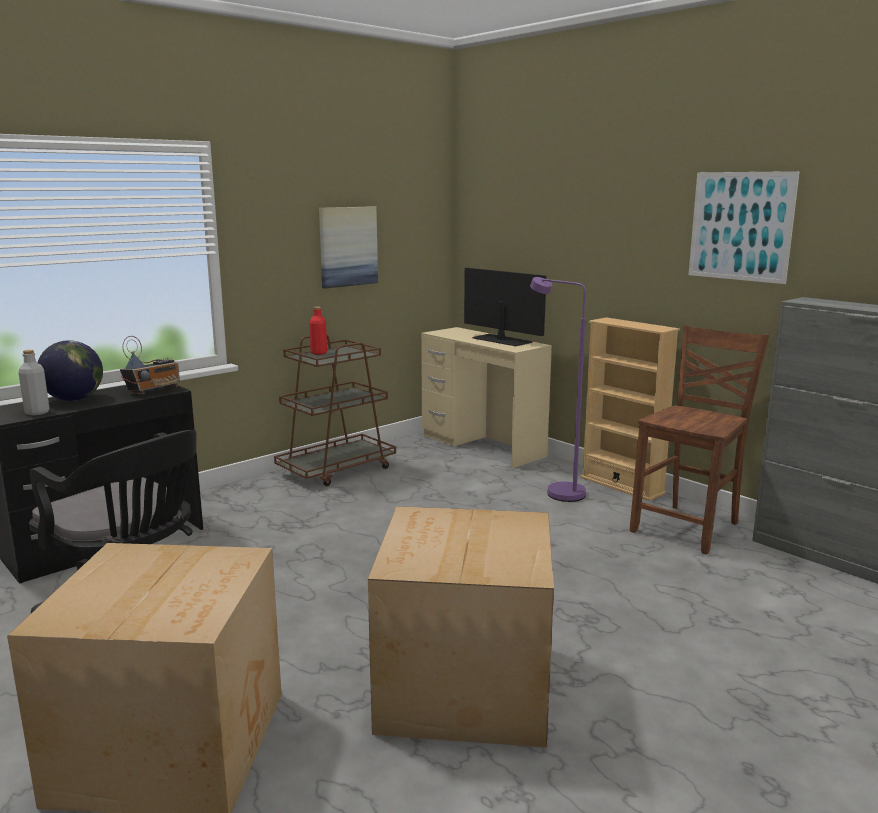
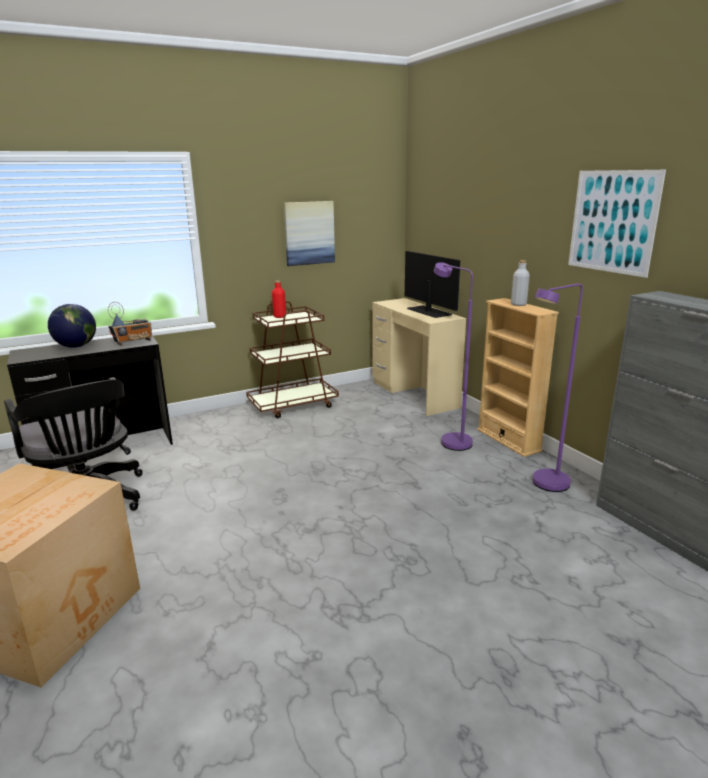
camera: 15 degrees right, 5 degrees up
grey bottle [18,350,49,416] -> grey bottle moved to [511,260,530,306]
cardboard box [368,506,554,748] -> none
brown chair [630,325,769,555] -> purple floor lamp [533,284,583,492]

